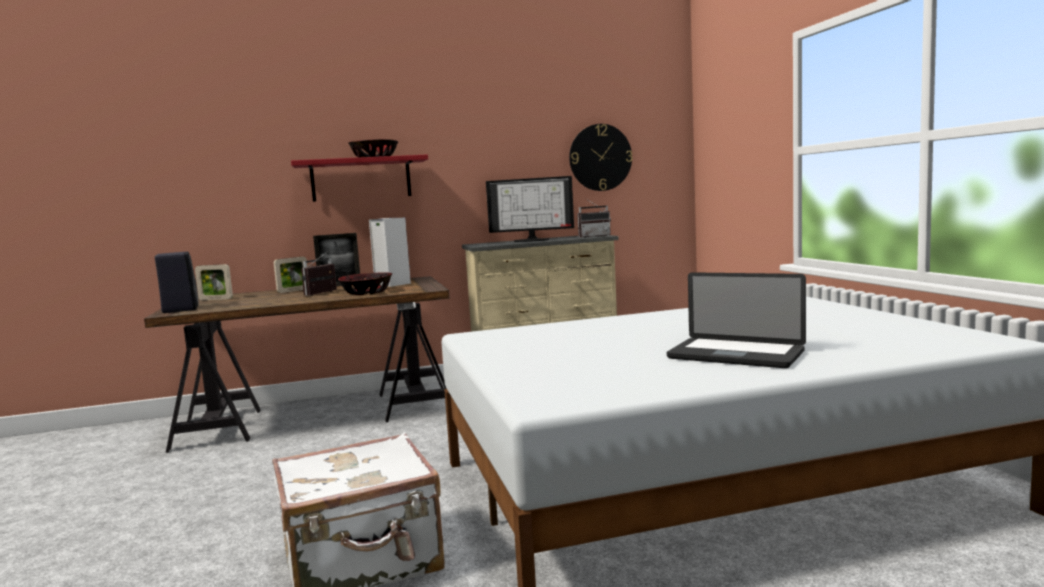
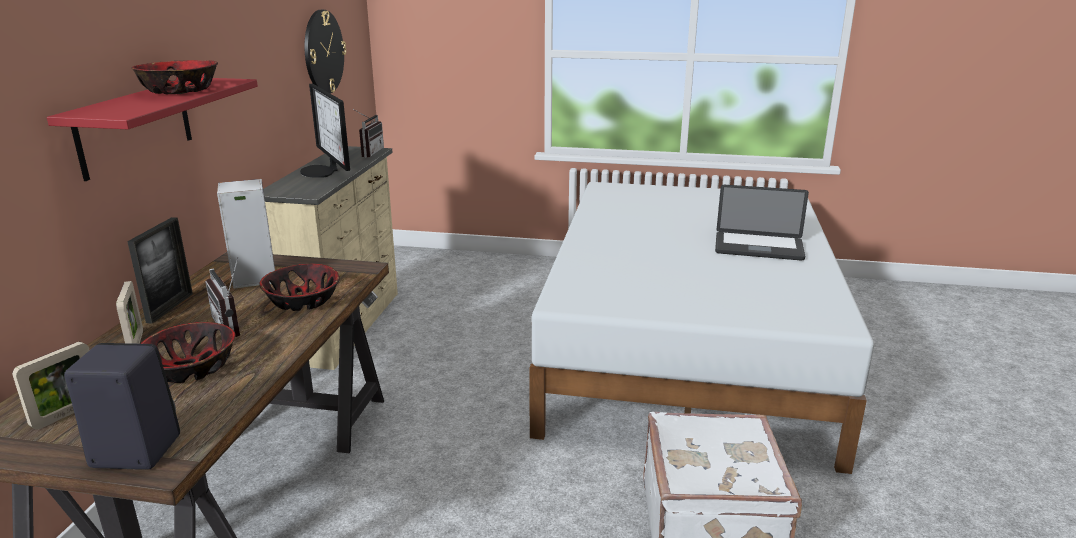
camera: 65 degrees left, 15 degrees up
monitor [486,176,574,242] -> monitor turned 120 degrees clockwise [300,84,350,178]
laptop [667,272,806,368] -> laptop turned 45 degrees clockwise [715,185,809,261]
none -> bowl [141,322,235,383]

